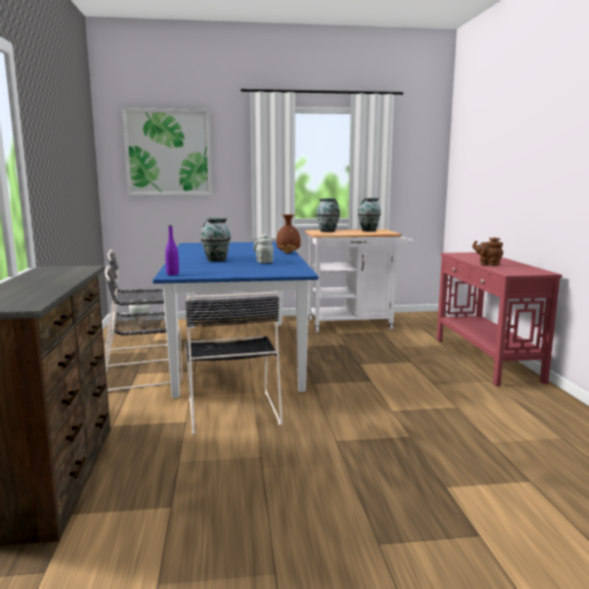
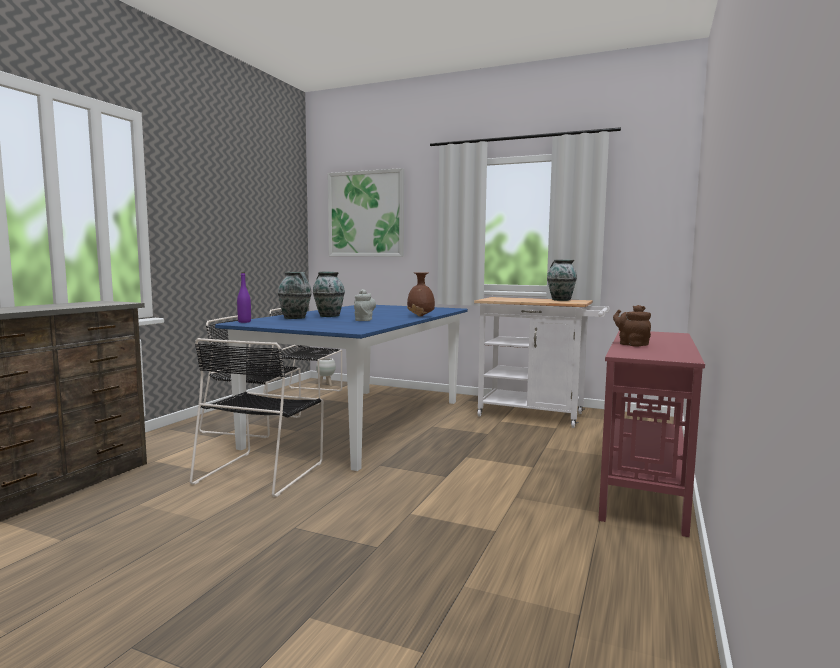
camera: 30 degrees right, 5 degrees down
vase [316,198,340,232] -> vase moved to [278,272,312,319]

